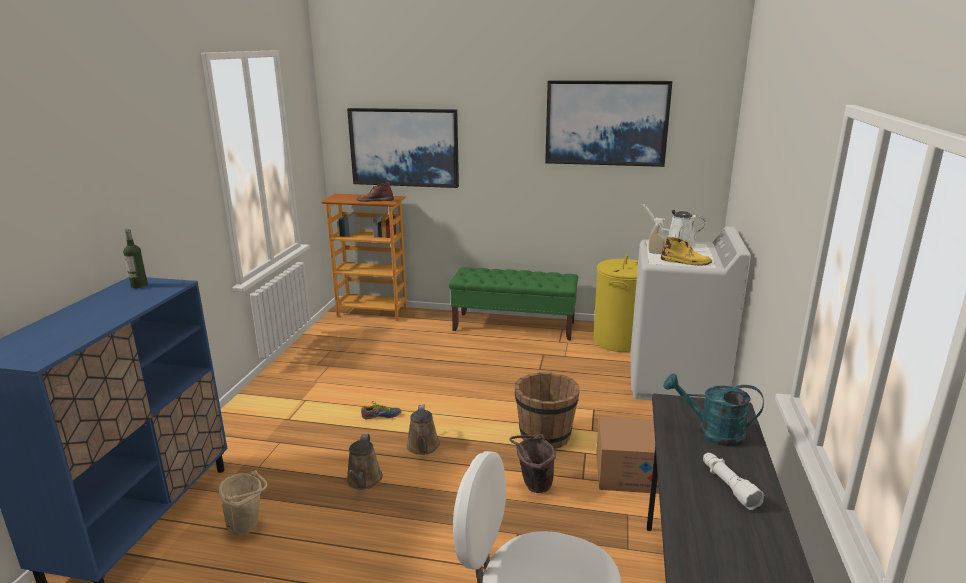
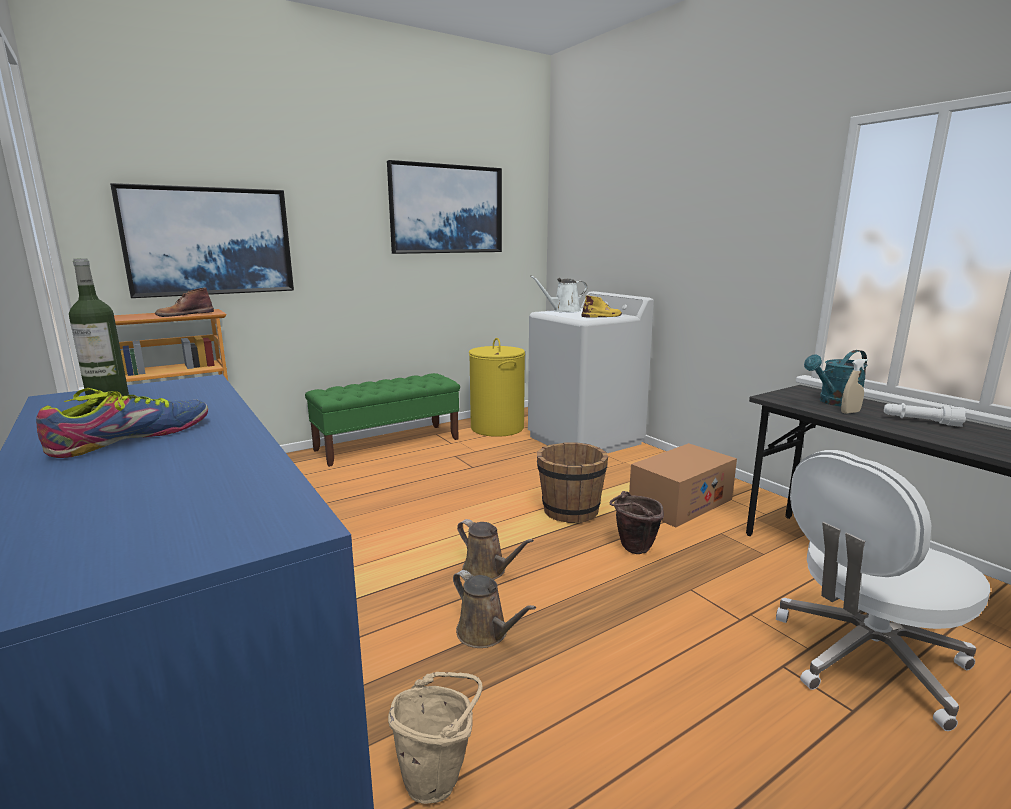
camera: 45 degrees left, 5 degrees down
shoe [361,401,401,419] -> shoe moved to [36,388,208,458]
beige spray bottle [648,218,665,254] -> beige spray bottle moved to [841,359,867,414]

